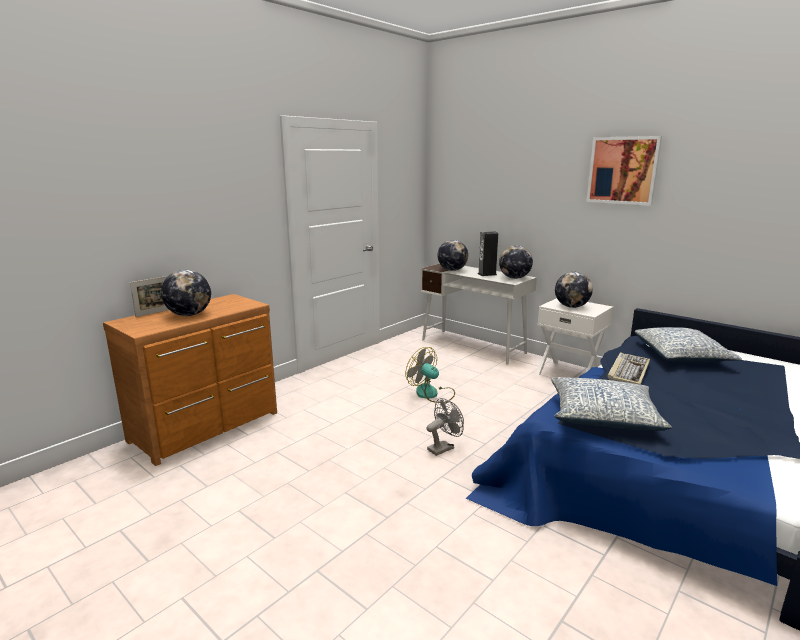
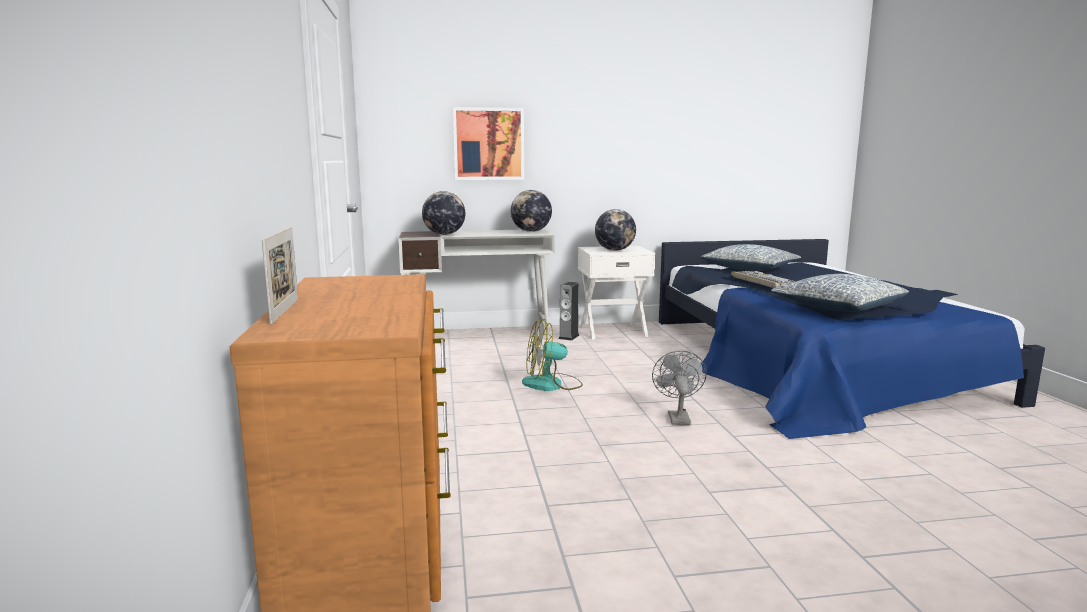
camera: 50 degrees left, 5 degrees down
globe [161,269,211,316] -> none
speaker [478,231,498,276] -> speaker moved to [559,282,579,341]
picture [586,136,662,206] -> picture moved to [453,107,524,180]

